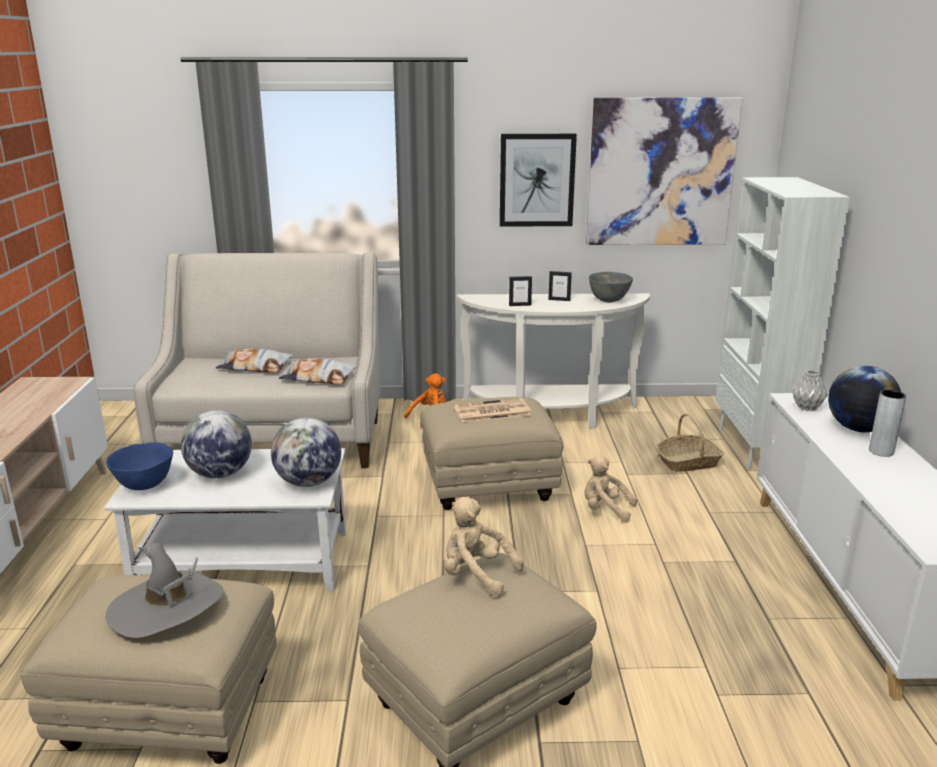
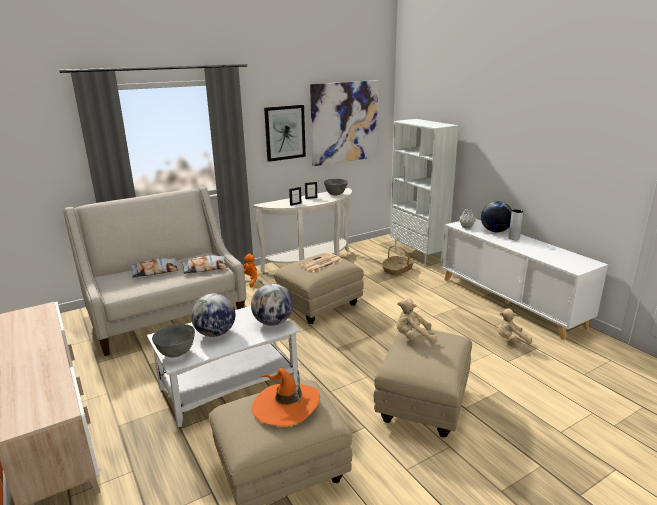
camera: 30 degrees left, 0 degrees up
blue bowl [106,443,173,490] -> grey bowl [152,324,195,357]
grey hat [106,543,224,638] -> orange hat [252,368,320,426]
beige plush toy [584,456,637,522] -> beige plush toy moved to [498,308,532,344]

